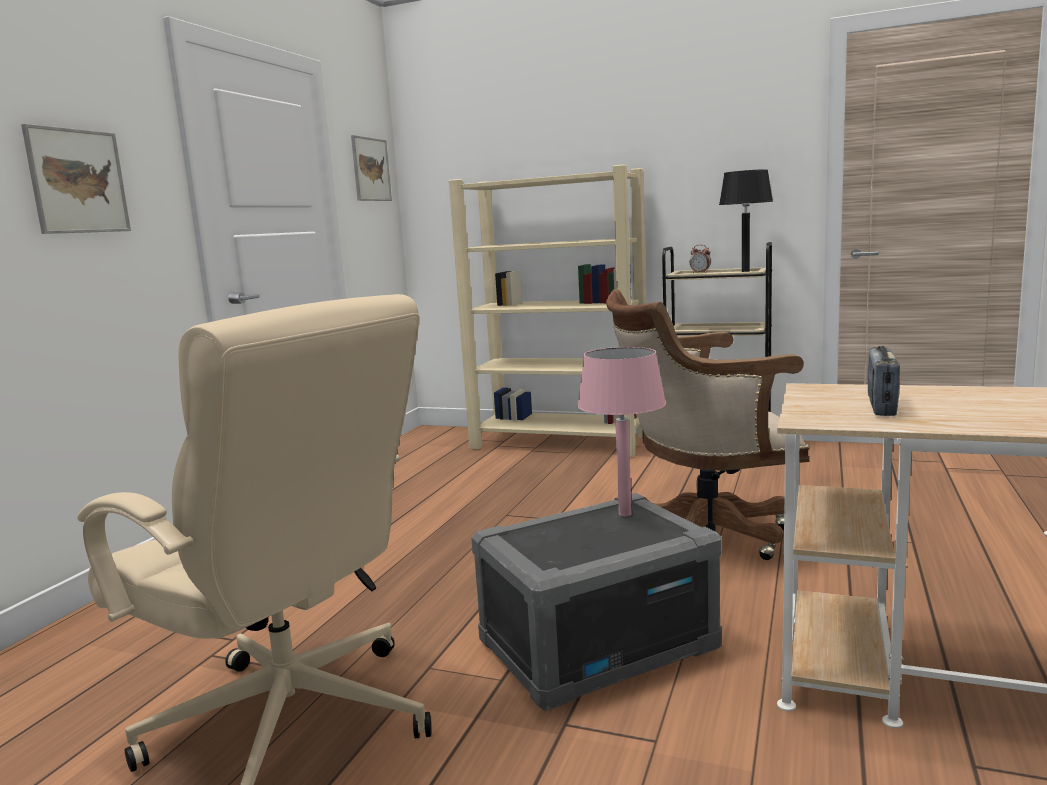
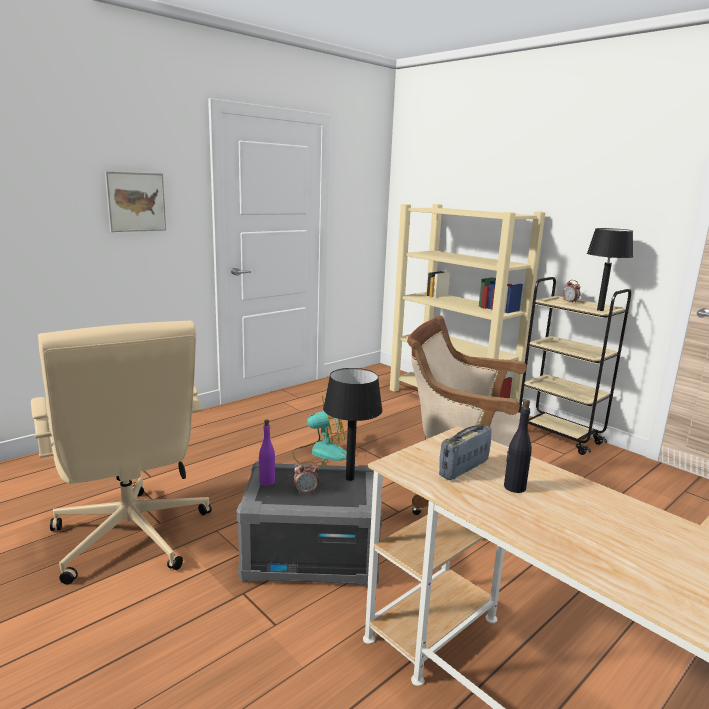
camera: 25 degrees right, 5 degrees up
picture [351,135,392,201] -> none
pink table lamp [577,347,666,516] -> black table lamp [323,368,383,481]
none -> purple bottle [259,420,275,486]
none -> fan [292,394,347,465]
none -> alarm clock [294,461,319,494]
none -> black bottle [504,400,532,493]

